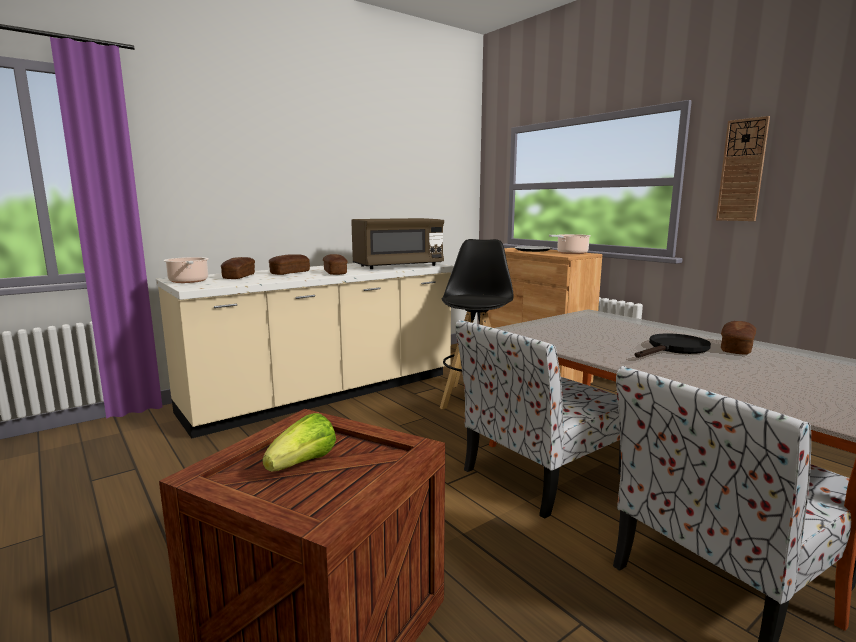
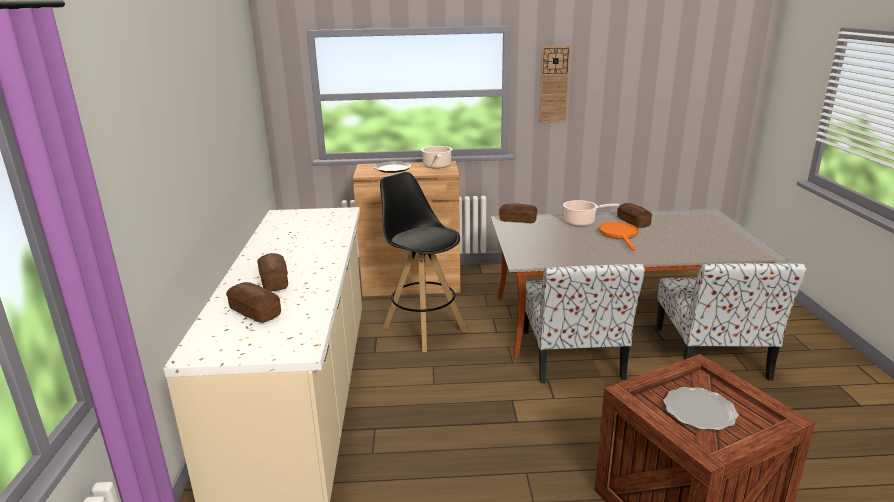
camera: 55 degrees left, 10 degrees up
cooking pot [164,257,209,283] -> cooking pot moved to [563,200,619,226]
lettuce [262,413,336,471] -> plate [664,387,739,430]
bread [323,254,348,275] -> bread moved to [499,204,537,223]
brown microwave [351,218,444,269] -> none
black frying pan [635,333,711,358] -> orange frying pan [599,222,639,251]

